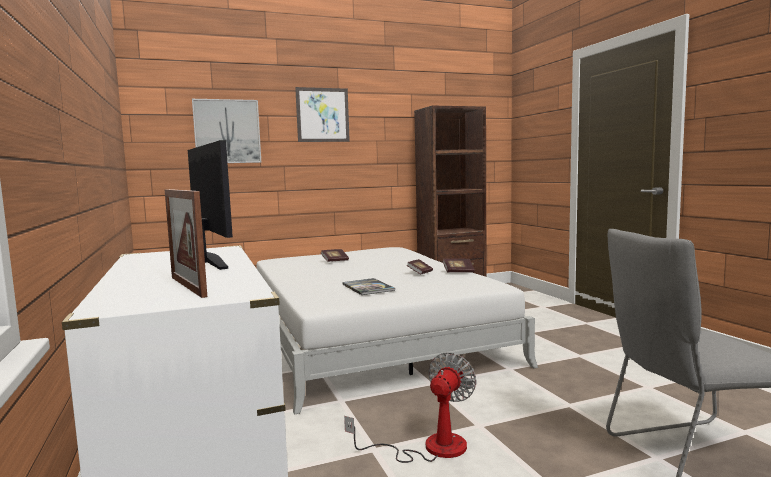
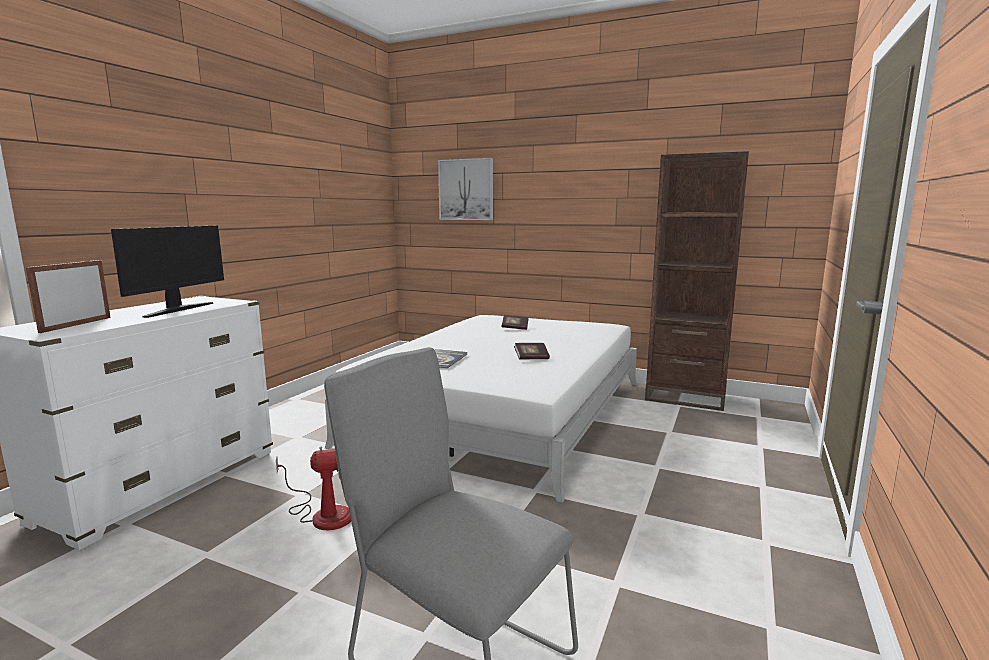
camera: 45 degrees right, 5 degrees up
picture [295,87,350,142] -> none
book [443,258,475,273] -> none

